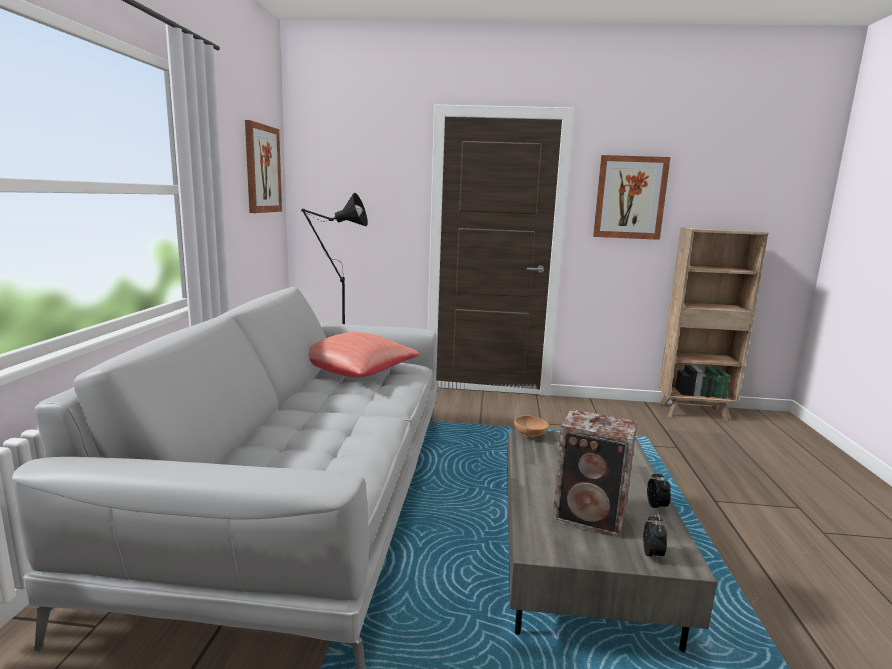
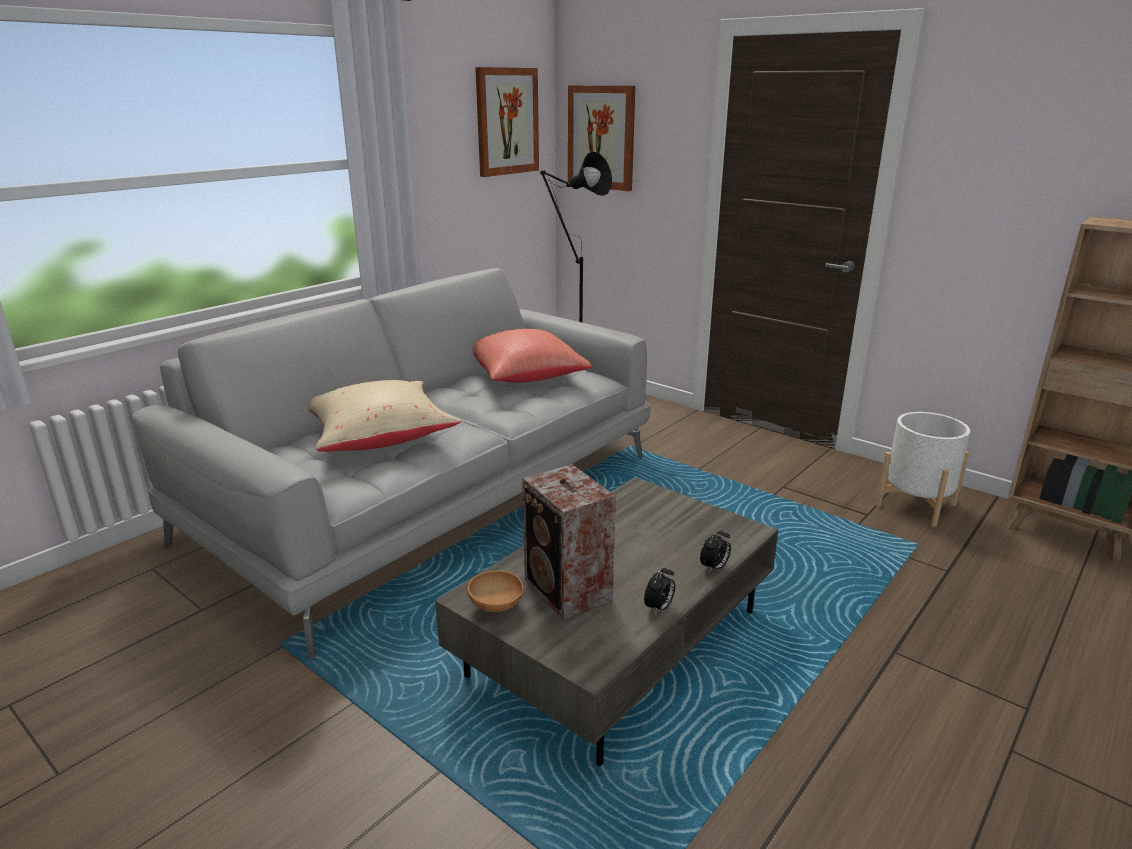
camera: 35 degrees right, 10 degrees up
brown bowl [514,415,549,438] -> brown bowl moved to [468,570,524,612]
picture [593,155,670,240] -> picture moved to [568,86,636,191]
alarm clock [643,513,667,563] -> alarm clock moved to [700,528,731,573]
none -> beige pillow [308,380,461,452]
none -> white planter [876,412,970,527]

